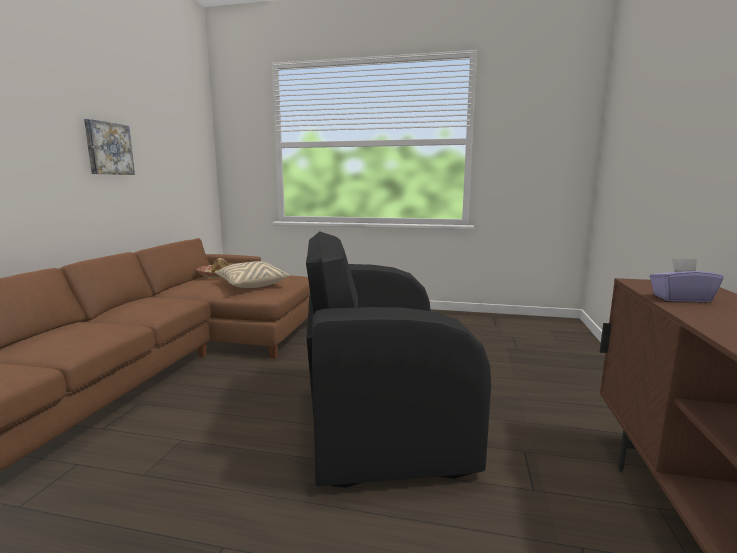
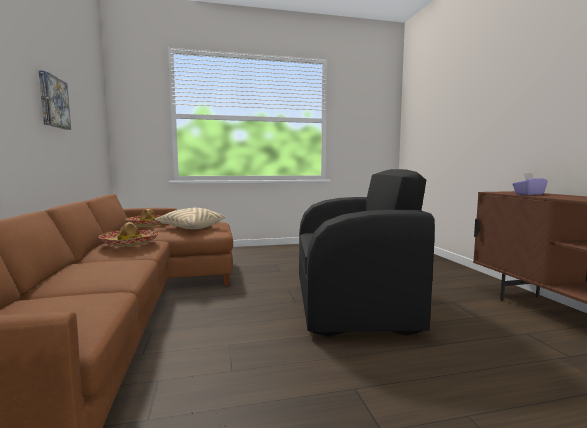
camera: 25 degrees left, 5 degrees down
black armchair [306,232,491,488] -> black armchair turned 150 degrees counterclockwise [299,169,435,337]
none -> hat [99,222,159,247]

